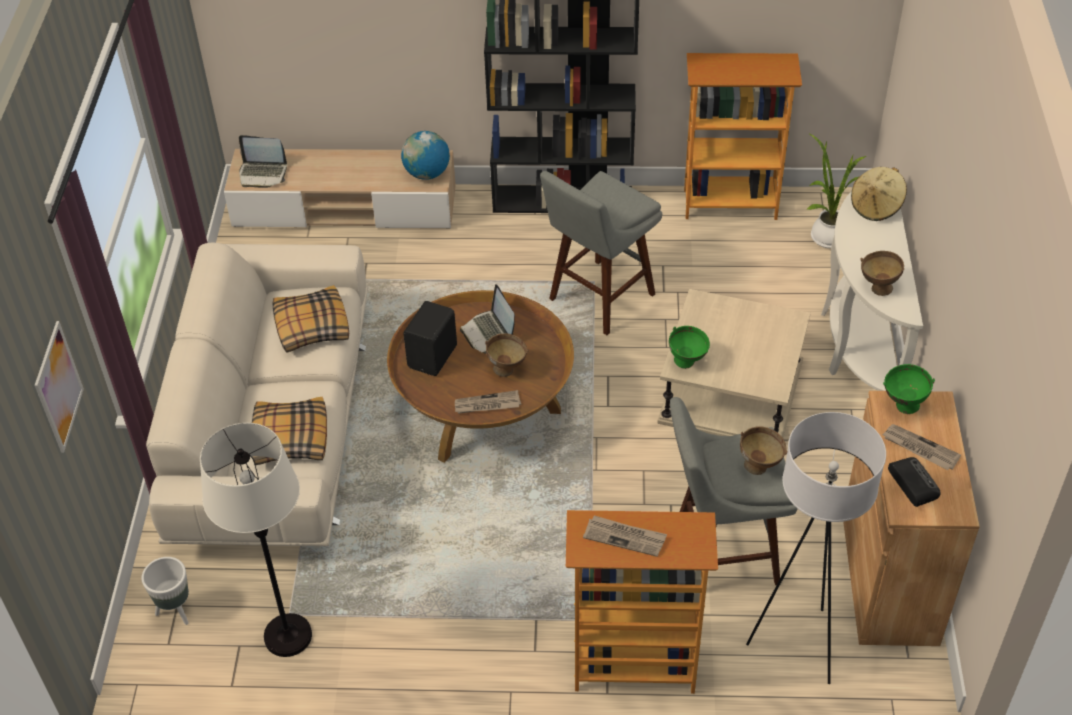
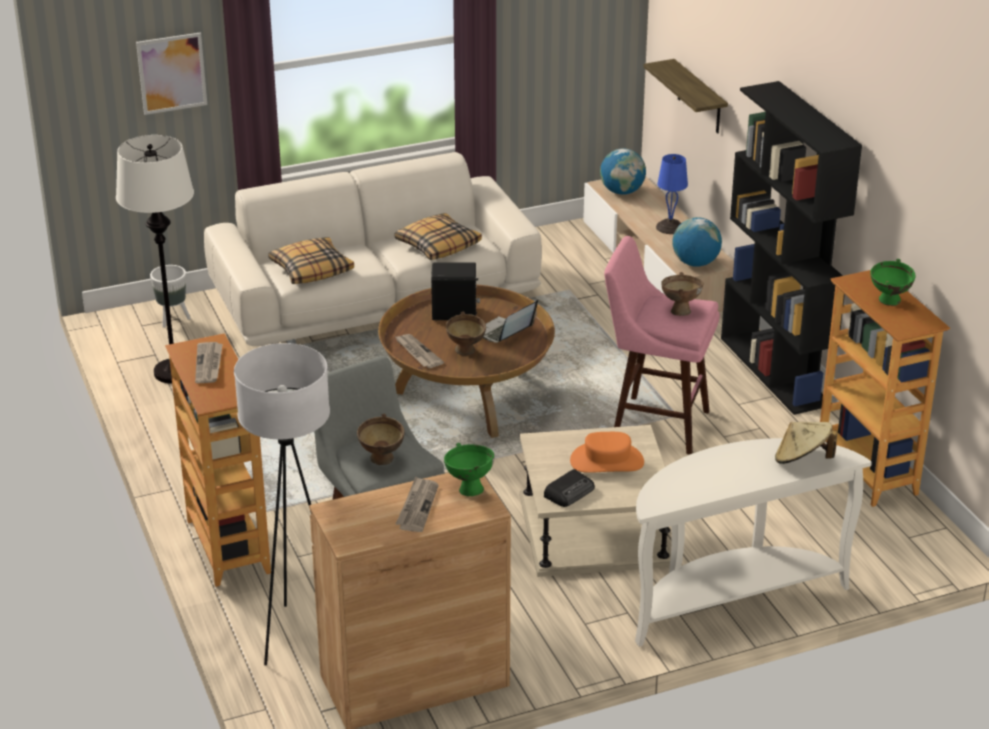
camera: 65 degrees right, 15 degrees down
laptop [239,135,287,188] -> globe [600,148,646,195]
grey stool [540,171,662,335] -> pink stool [604,236,720,455]
green bowl [669,326,710,369] -> green bowl moved to [870,259,916,306]
potted plant [806,133,866,248] -> none
brown bowl [860,251,904,296] -> brown bowl moved to [661,272,703,316]
radio [888,457,940,507] -> radio moved to [544,469,595,507]
none -> orange hat [570,432,644,473]
none -> shelf [644,59,728,134]
none -> blue table lamp [656,154,688,234]

